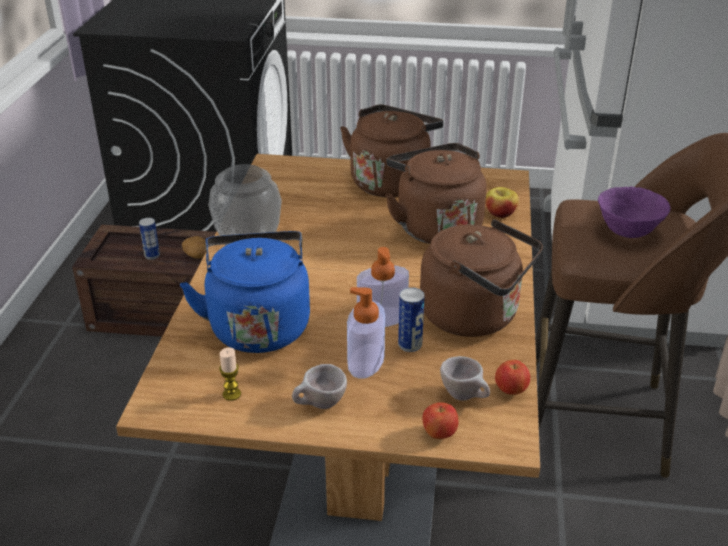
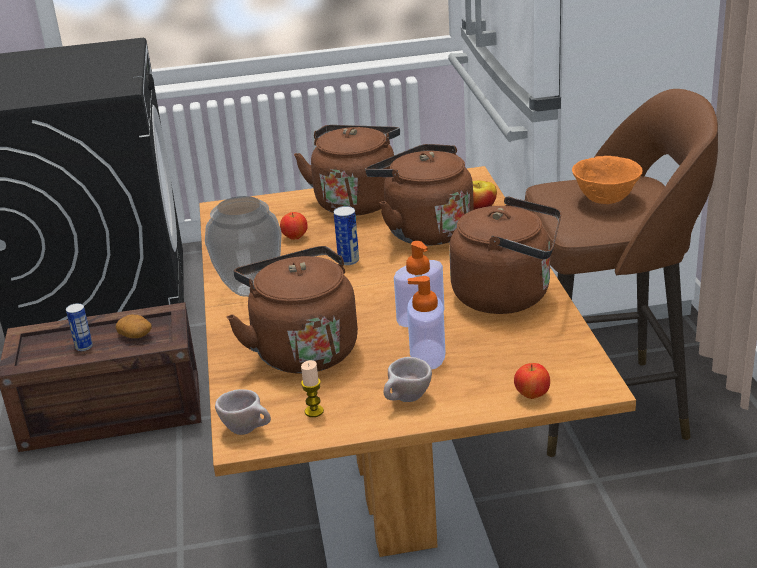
camera: 15 degrees left, 5 degrees down
blue kettle [180,231,310,353] -> brown kettle [226,246,358,373]
can [398,287,425,352] -> can moved to [333,206,359,265]
beige cup [440,356,490,401] -> beige cup moved to [215,389,271,435]
apple [495,360,530,395] -> apple moved to [280,212,308,240]
purple bowl [598,186,671,238] -> orange bowl [572,156,643,204]

